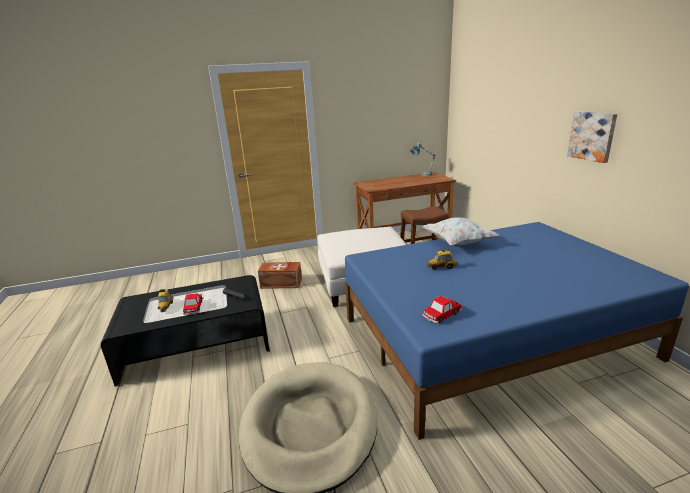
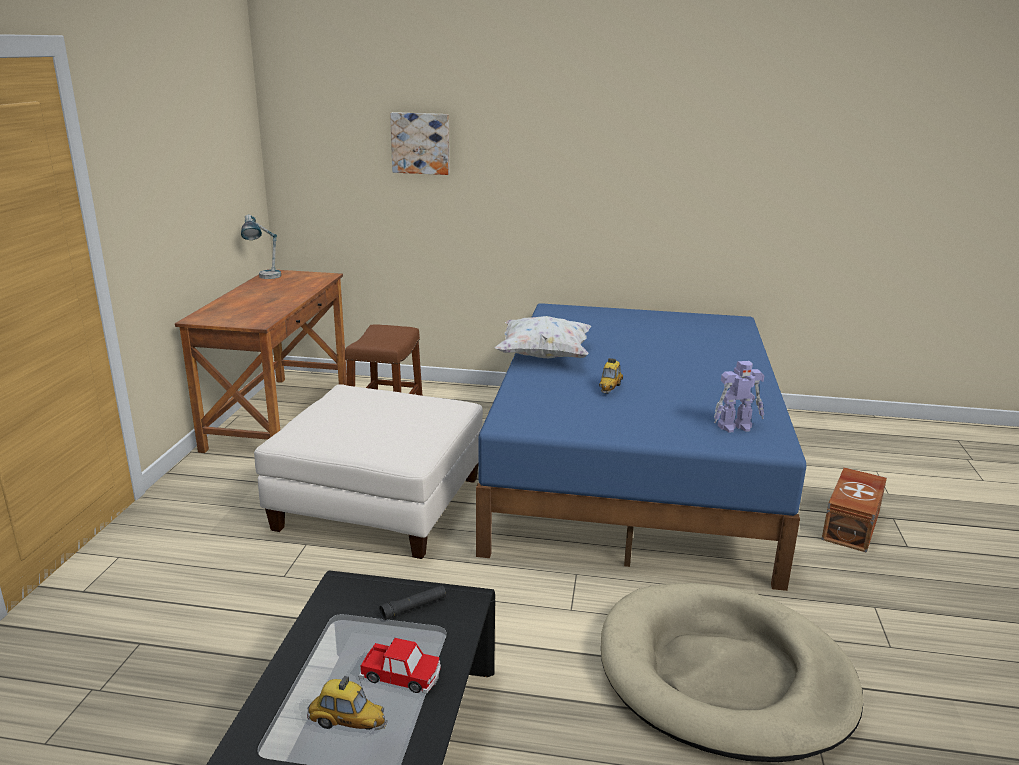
camera: 65 degrees left, 0 degrees up
brown storage box [258,262,302,289] -> brown storage box moved to [821,468,887,553]
toy car [423,296,462,324] -> toy robot [714,361,764,432]
picture [567,112,617,163] -> picture moved to [390,112,449,175]

